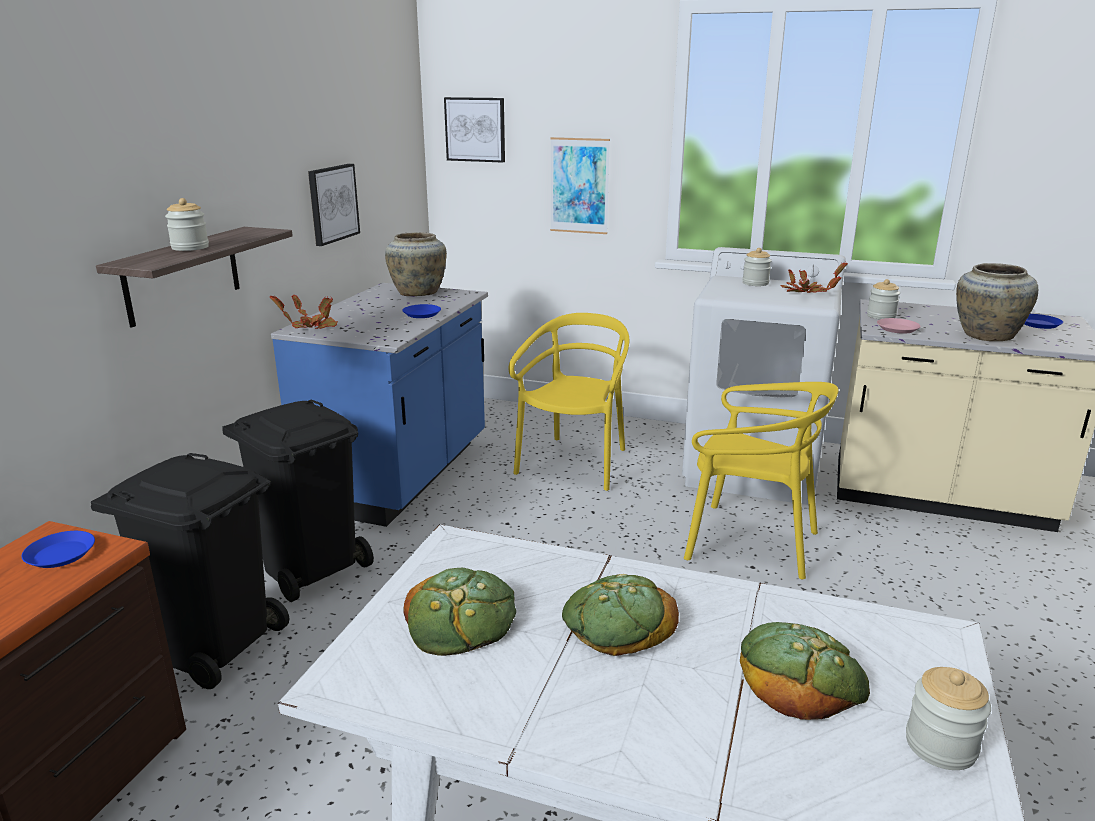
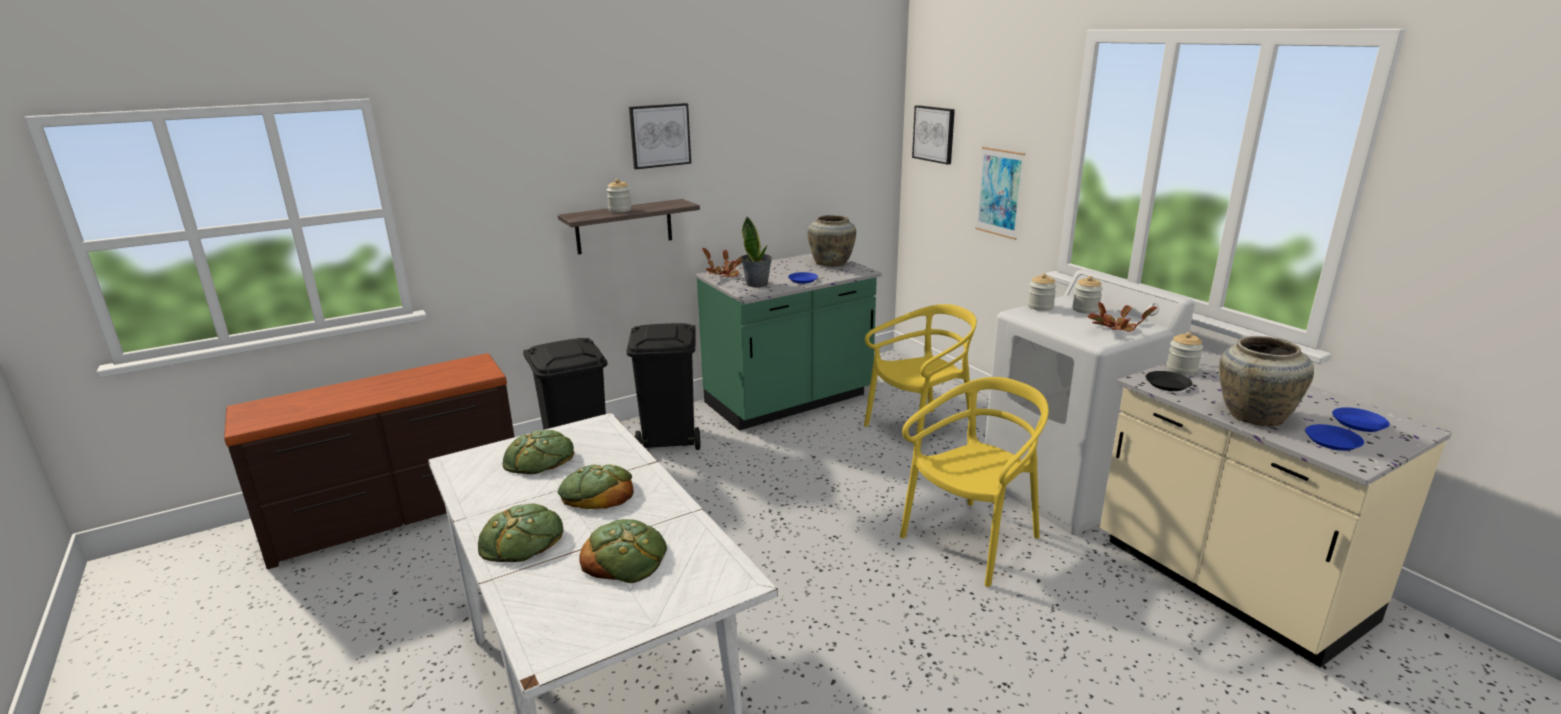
camera: 40 degrees right, 0 degrees up
blue plate [22,531,95,568] -> blue plate moved to [1305,424,1364,451]
blue counter [271,283,488,527] -> green counter [695,253,882,431]
picture [308,164,360,246] -> picture moved to [629,103,691,169]
yellow chair [684,382,838,579] -> yellow chair turned 105 degrees counterclockwise [900,377,1049,587]
pink plate [877,318,921,334] -> black plate [1146,371,1192,391]
jar [906,667,991,770] -> jar moved to [1027,273,1057,311]
none -> bread [478,504,563,562]
none -> potted plant [741,217,772,287]

